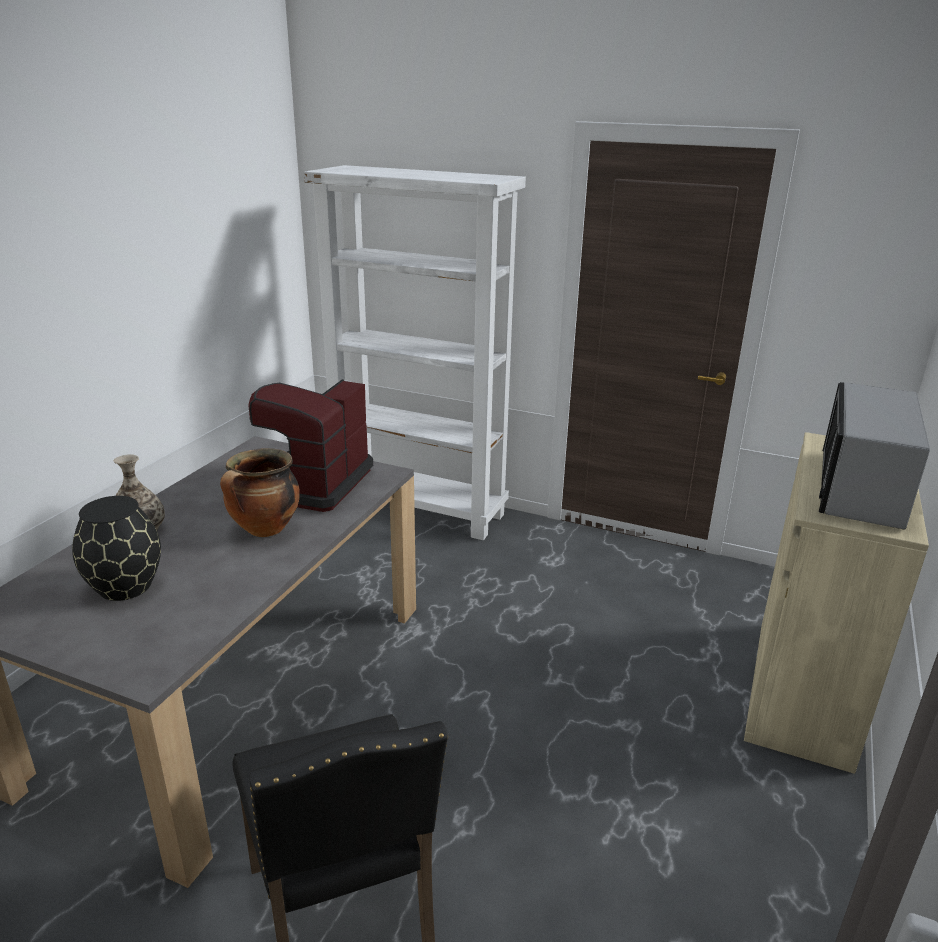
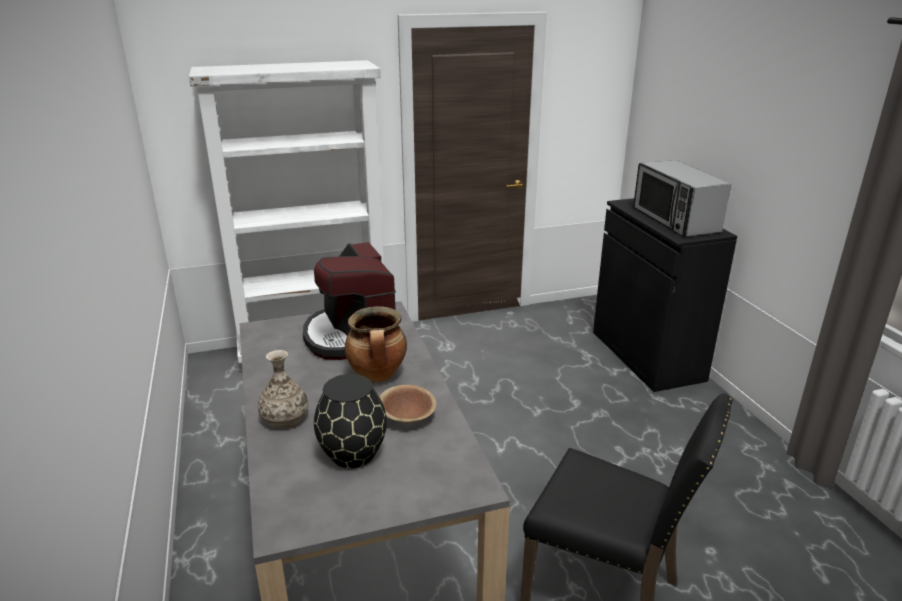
camera: 40 degrees left, 0 degrees up
beige cabinet [744,432,929,774] -> black cabinet [593,198,737,392]
none -> brown bowl [379,385,437,423]

